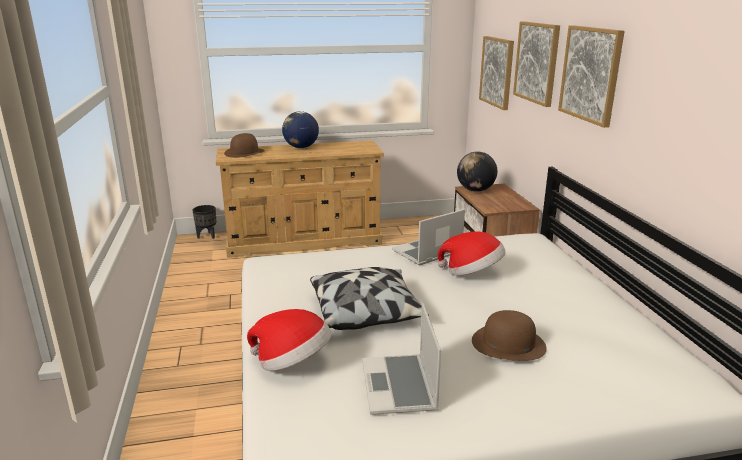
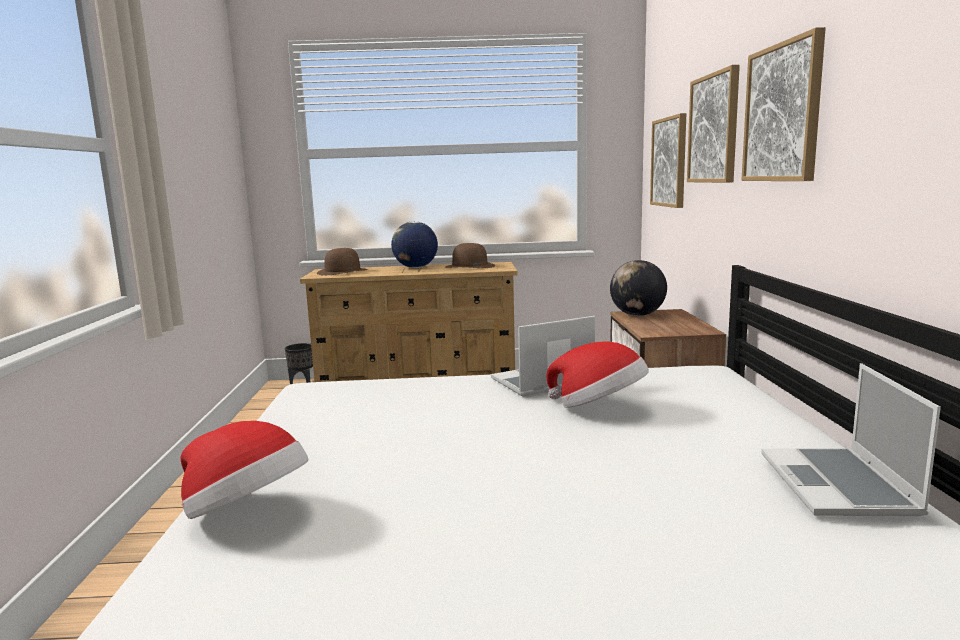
camera: 10 degrees right, 10 degrees down
pillow [310,267,429,330] -> none
laptop [362,303,441,415] -> laptop moved to [761,363,941,516]
brown hat [472,310,547,361] -> brown hat moved to [445,243,495,268]

